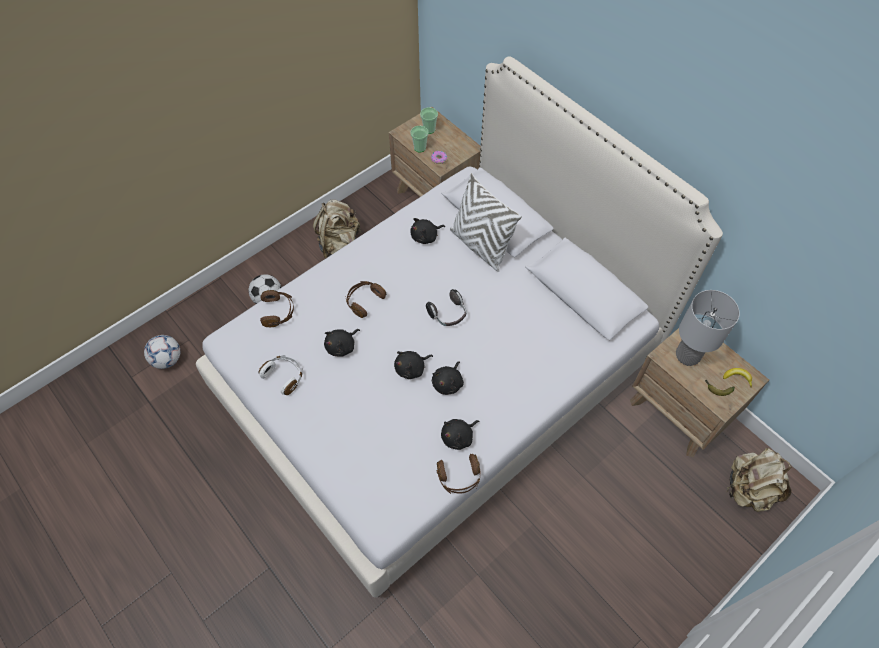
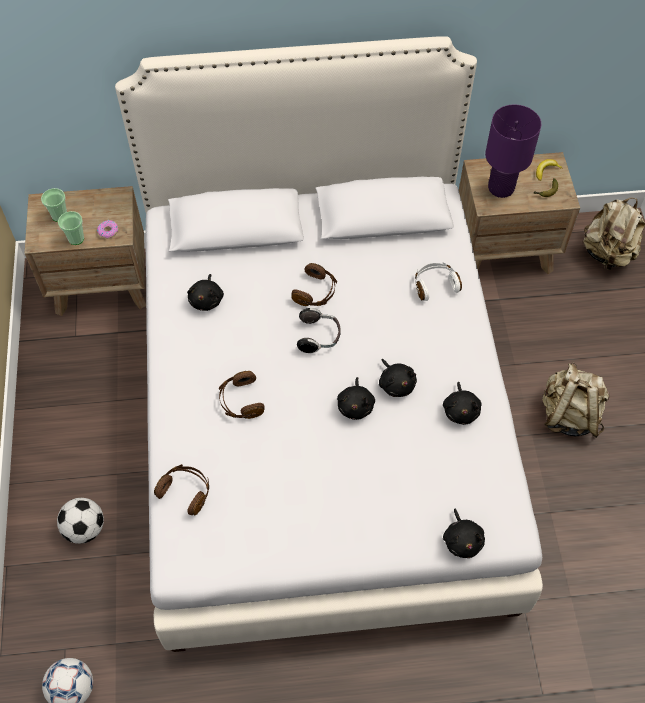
camera: 55 degrees left, 0 degrees up
white headphones [258,355,303,395] -> white headphones moved to [415,262,462,301]
beige backpack [313,200,361,259] -> beige backpack moved to [542,362,609,438]
black plush toy [324,329,360,357] -> black plush toy moved to [443,509,485,558]
brown headphones [437,454,480,494] -> brown headphones moved to [291,263,337,306]
white pillow [450,173,522,272] -> none
grey table lamp [676,290,740,366] -> purple table lamp [485,105,541,198]

